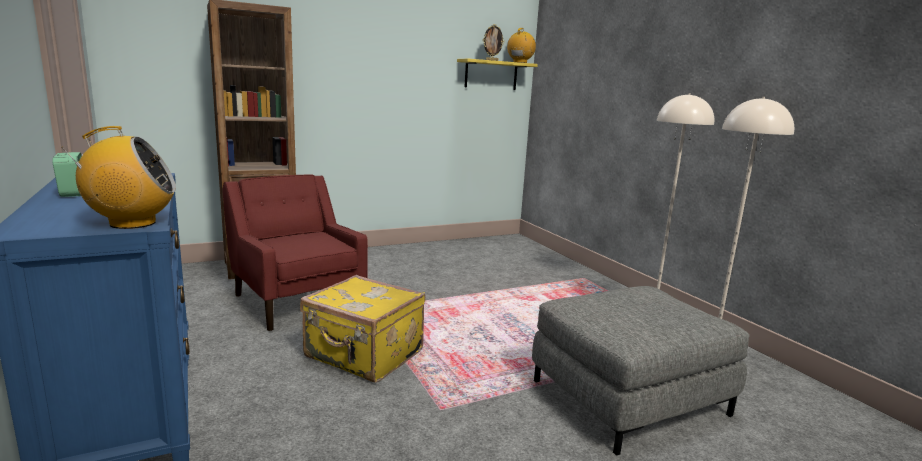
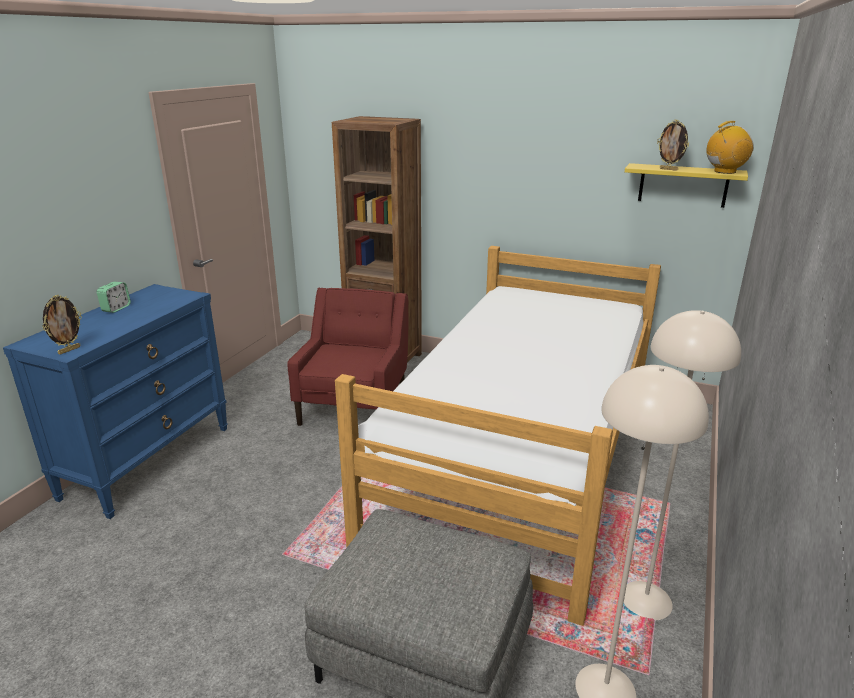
camera: 50 degrees right, 10 degrees up
radio [62,126,176,229] -> picture frame [42,295,82,355]
yellow suitcase [300,275,426,383] -> none
none -> bed [335,246,661,626]

